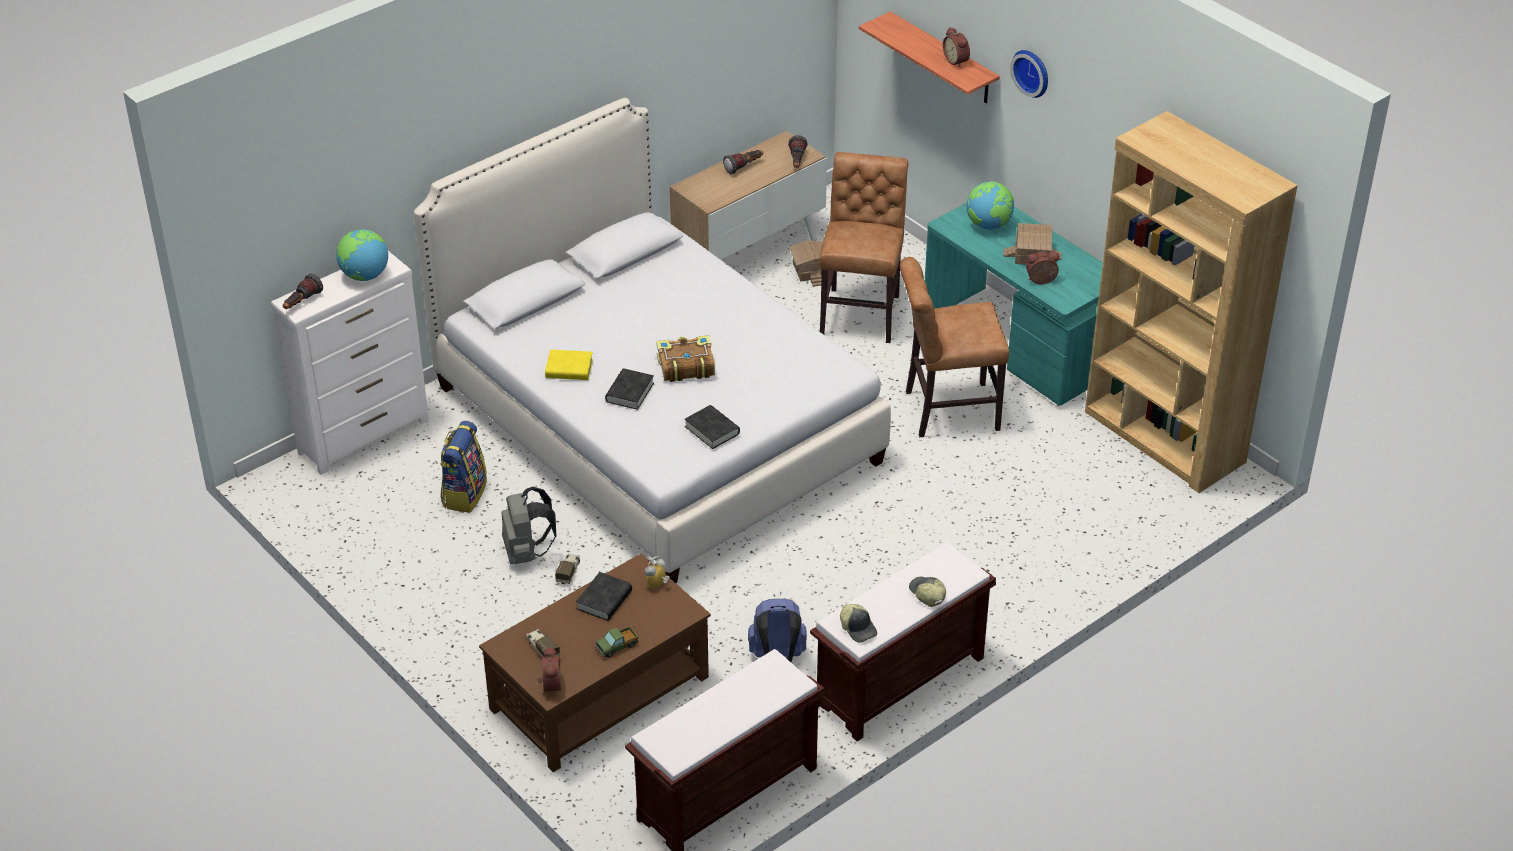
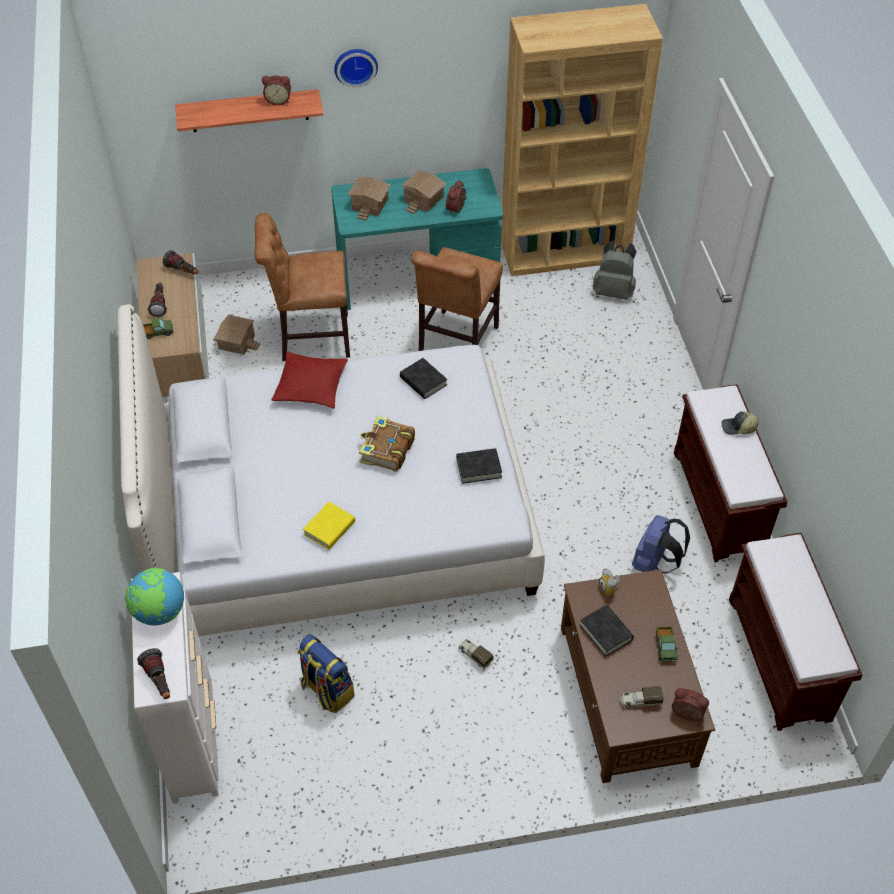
camera: 60 degrees left, 10 degrees up
grey backpack [501,487,556,564] -> grey backpack moved to [593,240,636,300]
black book [605,369,654,410] -> black book moved to [400,358,447,399]
brown chair [819,152,909,343] -> brown chair turned 45 degrees counterclockwise [255,213,350,361]
cap [840,604,877,643] -> none
globe [966,181,1014,230] -> toy house [347,177,391,220]
none -> toy truck [143,318,174,339]
none -> red pillow [271,352,348,409]

